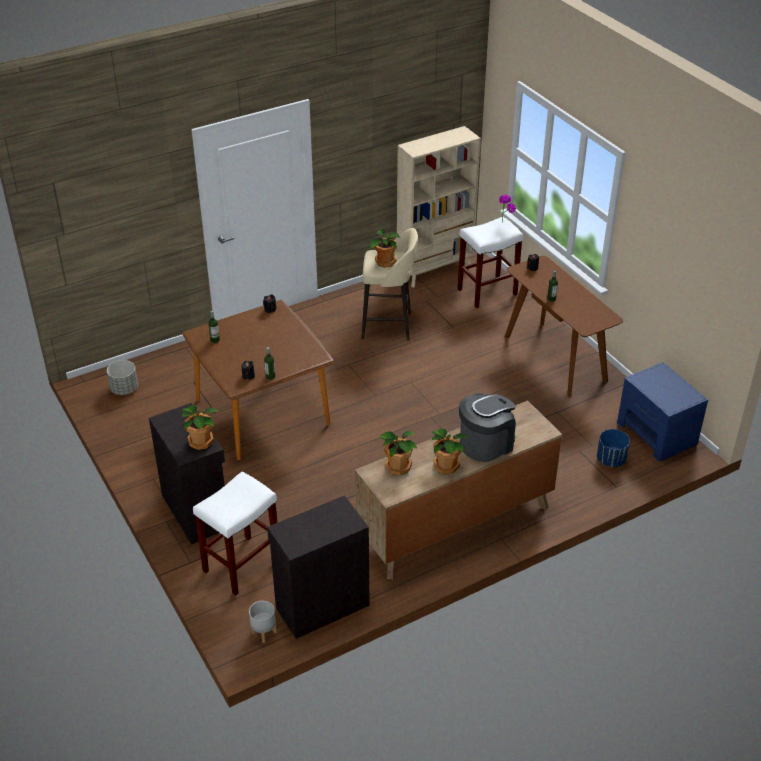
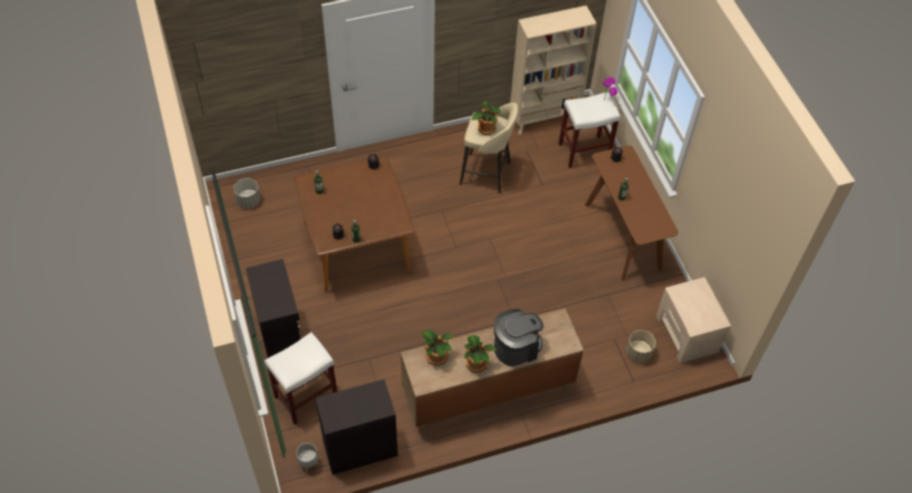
camera: 10 degrees right, 15 degrees up
potted plant [181,405,218,450] -> none
blue planter [597,429,630,467] -> beige planter [626,330,656,363]
blue nightstand [617,362,708,462] -> beige nightstand [656,277,731,363]

